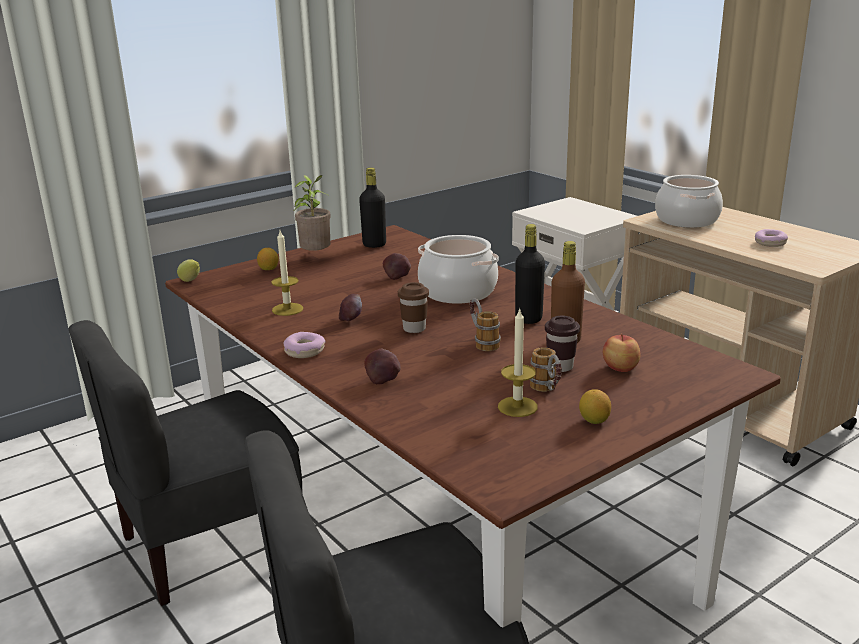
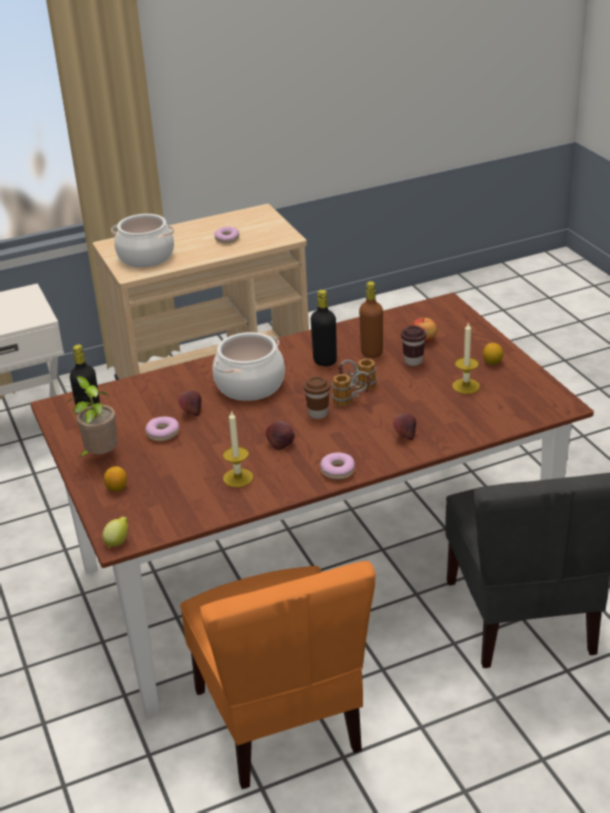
camera: 75 degrees left, 10 degrees up
grey chair [68,320,303,606] -> orange chair [180,561,376,789]
mug [530,347,562,392] -> mug moved to [332,371,371,406]
none -> donut [146,417,179,441]

